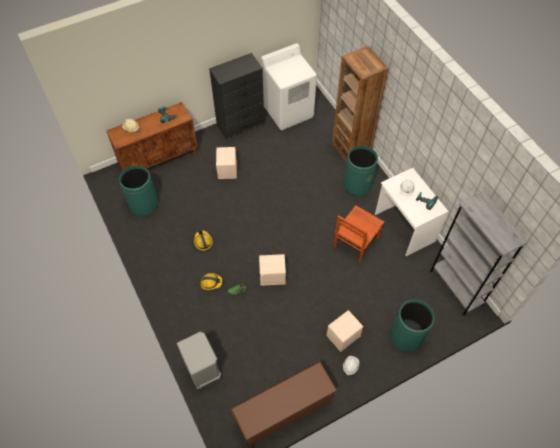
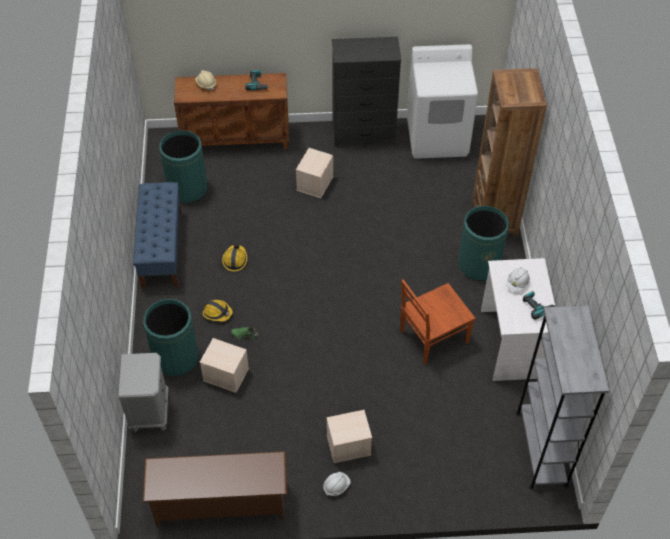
camera: 25 degrees right, 5 degrees down
beige storage box [259,254,286,286] -> beige storage box moved to [200,338,249,393]
green trash can [390,300,434,351] -> green trash can moved to [143,299,198,376]
none -> blue bench [133,182,182,289]

